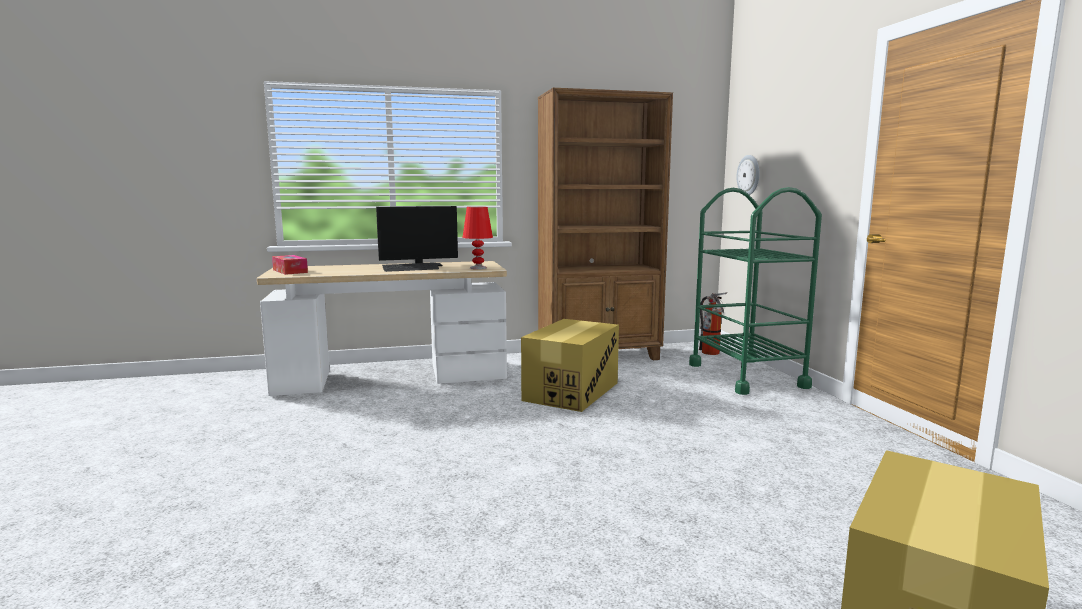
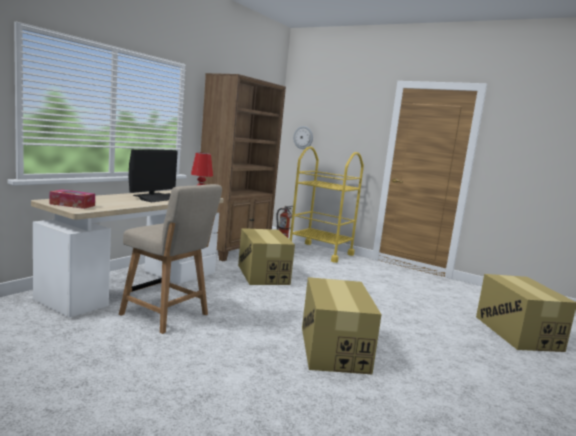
camera: 45 degrees left, 0 degrees up
green cart [689,187,822,395] -> yellow cart [290,146,364,263]
none -> beige chair [119,184,222,334]
none -> cardboard box [302,277,382,374]

